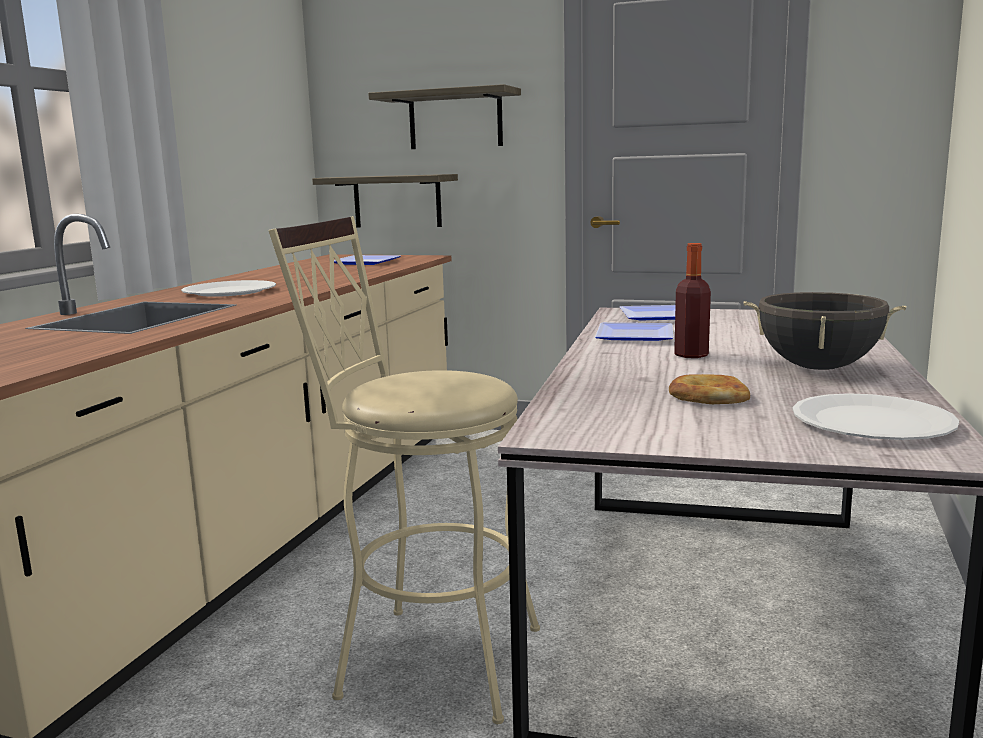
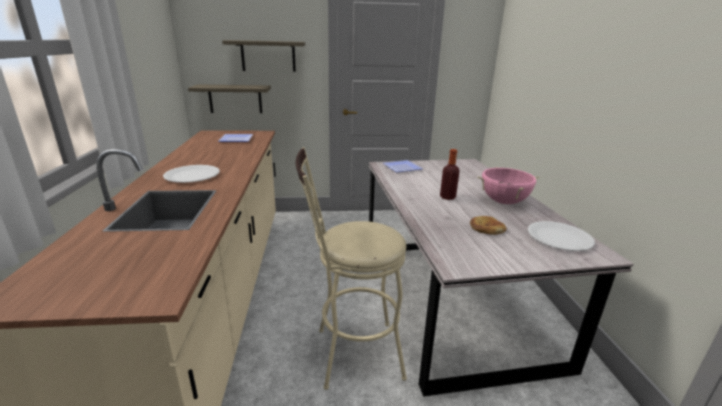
camera: 25 degrees left, 10 degrees up
plate [595,323,673,341] -> none
black cooking pot [744,292,906,370] -> pink cooking pot [477,167,540,204]

